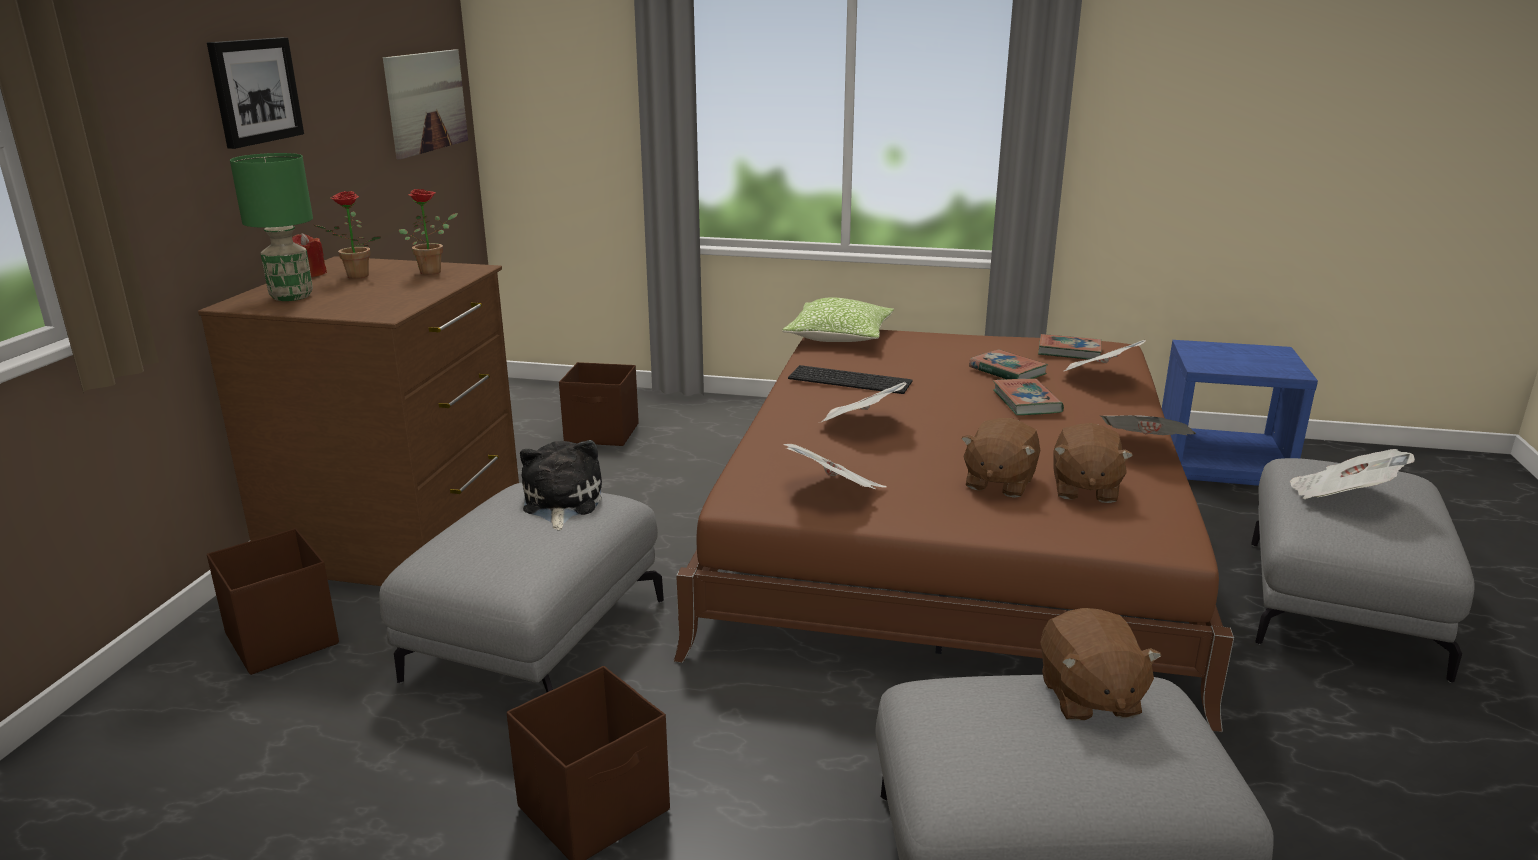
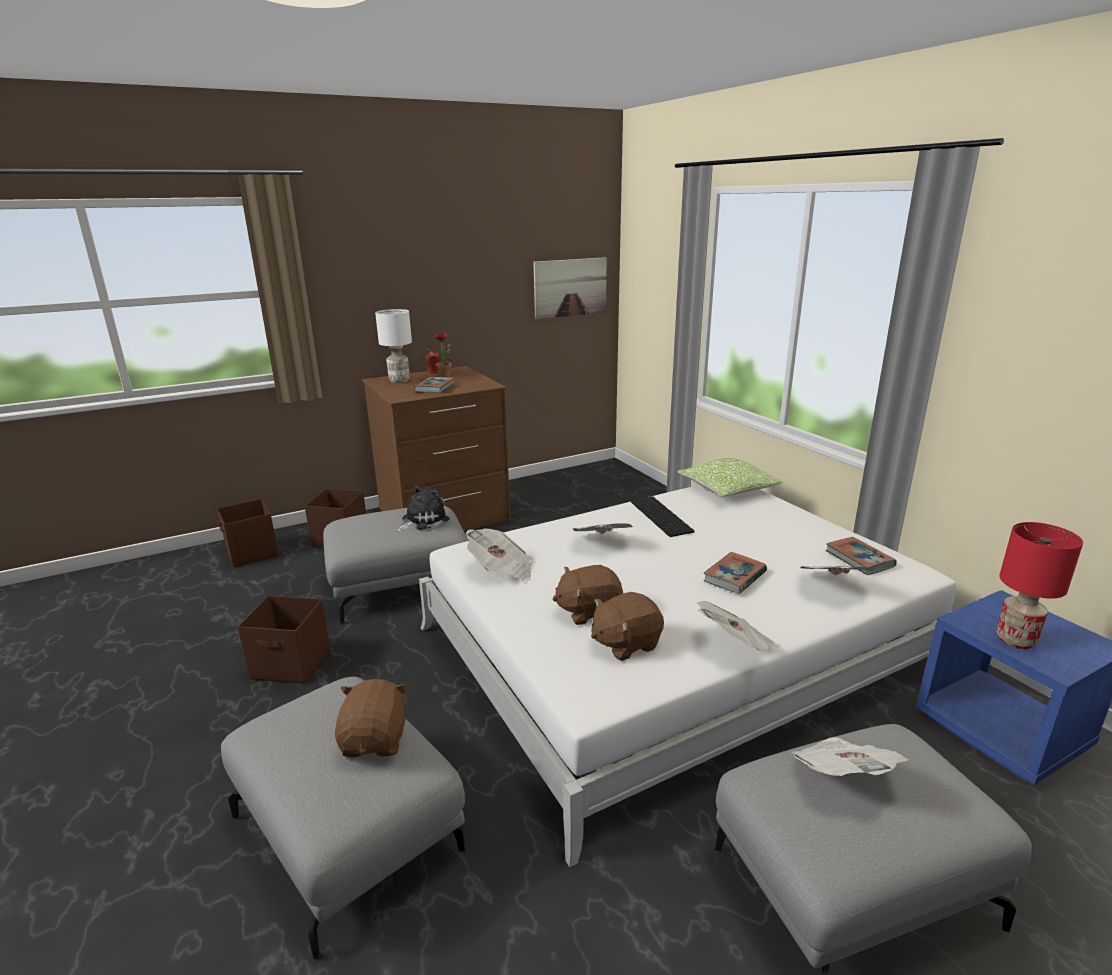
camera: 50 degrees right, 0 degrees up
picture [207,37,304,149] -> none
green table lamp [230,153,313,301] -> white table lamp [375,309,412,383]
potted plant [399,189,458,275] -> none
brown storage box [559,362,639,446] -> brown storage box moved to [217,499,279,567]
brown bed [673,330,1234,732] -> white bed [419,485,956,867]
book [969,349,1048,379] -> book moved to [414,377,455,393]
brown plush toy [1041,608,1162,721] -> brown plush toy turned 135 degrees clockwise [335,679,409,757]
none -> red table lamp [996,522,1083,649]

